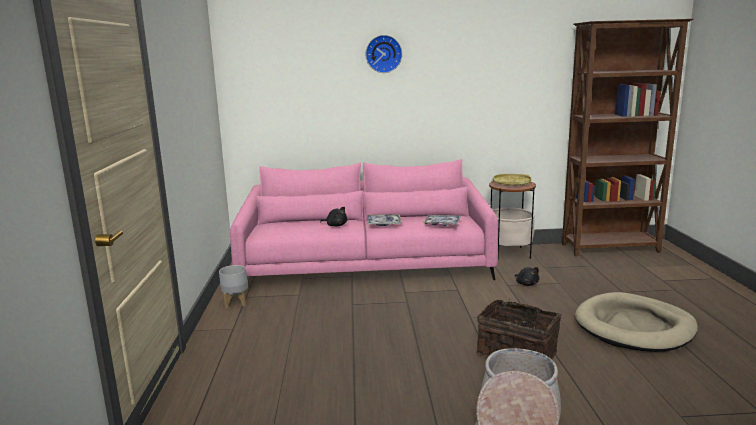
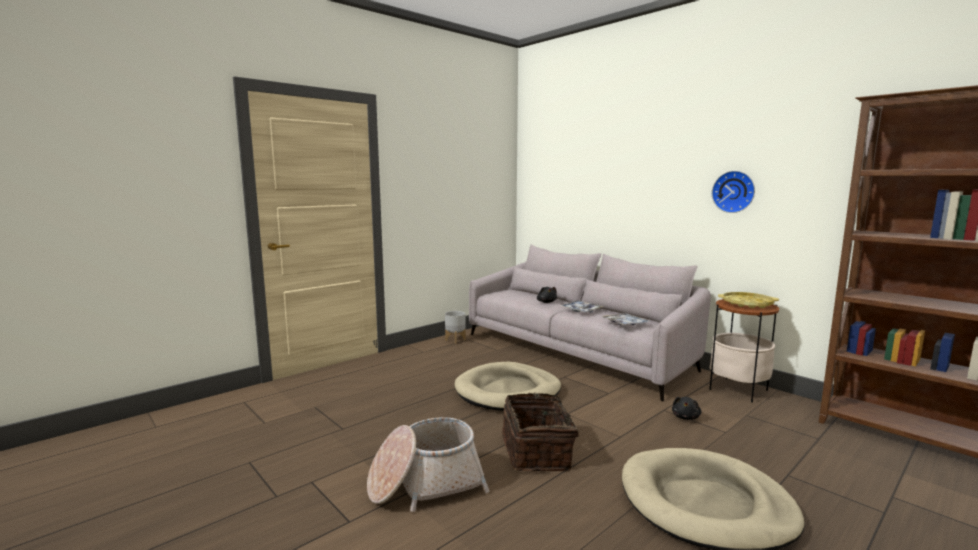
camera: 50 degrees right, 5 degrees down
pink sofa [230,159,498,280] -> grey sofa [469,245,711,401]
wall clock [366,35,402,73] -> wall clock moved to [712,171,755,213]
none -> beige dog bed [455,362,561,411]

